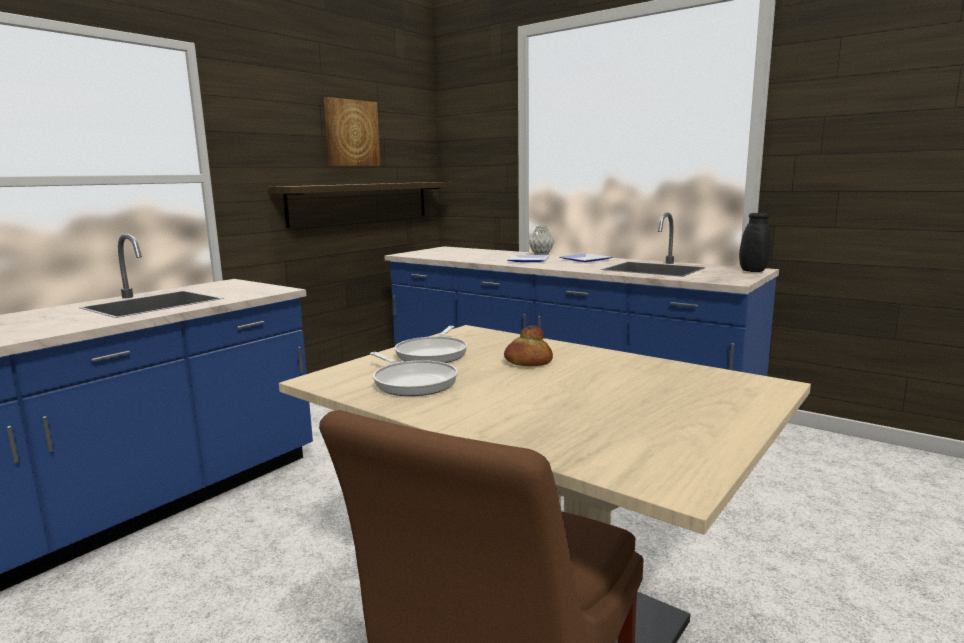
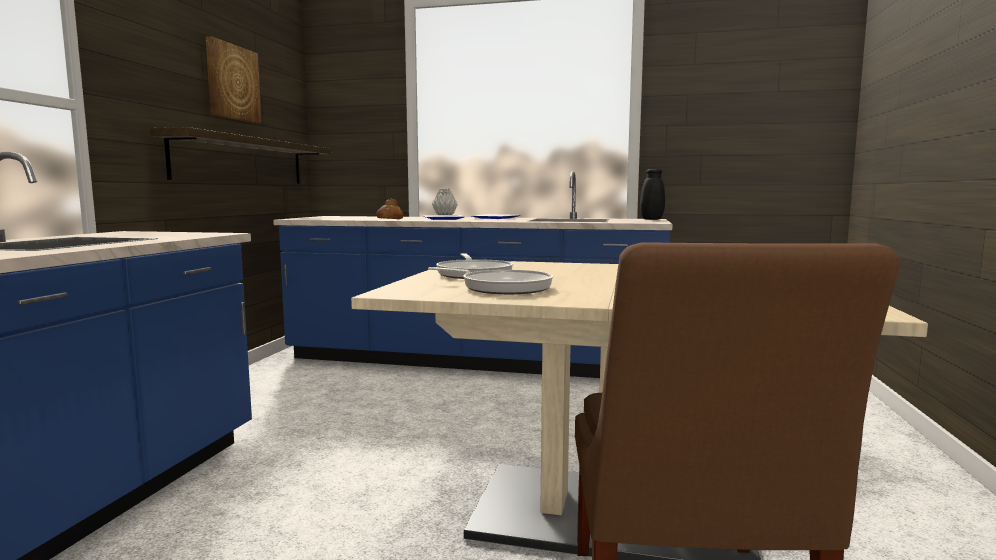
camera: 25 degrees left, 5 degrees down
bread [504,325,553,366] -> bread moved to [376,199,404,219]

